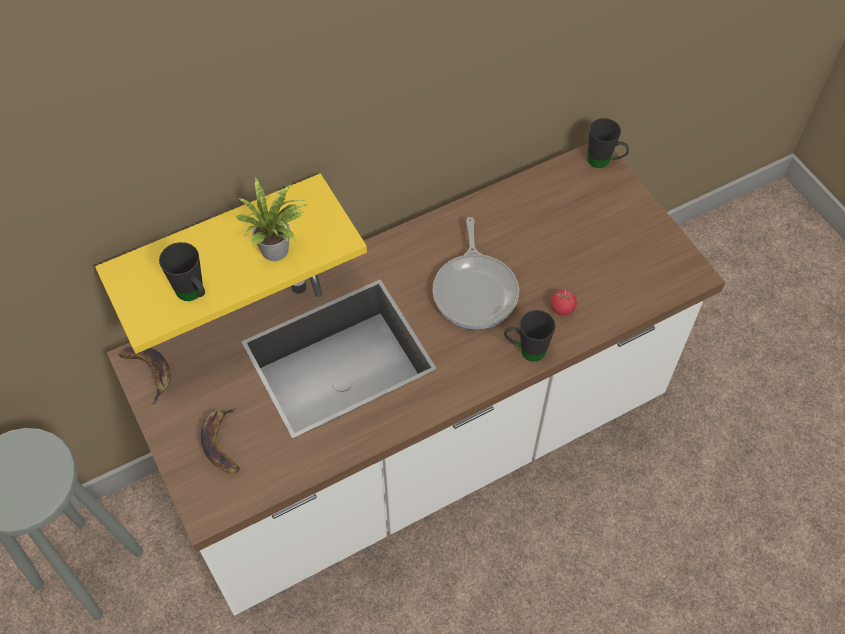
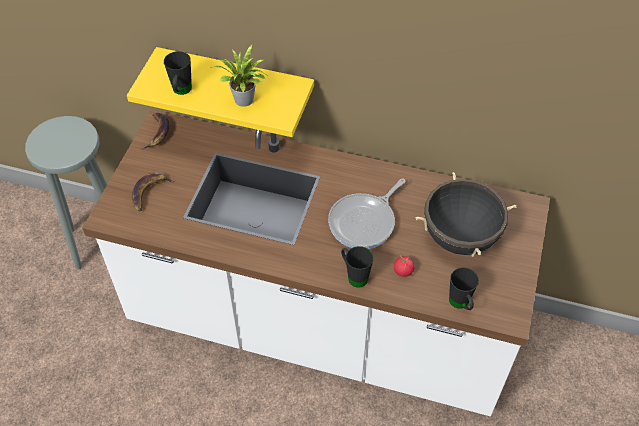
camera: 45 degrees right, 5 degrees down
black mug [587,118,629,168] -> black mug moved to [449,267,479,310]
none -> black cooking pot [415,172,517,257]

